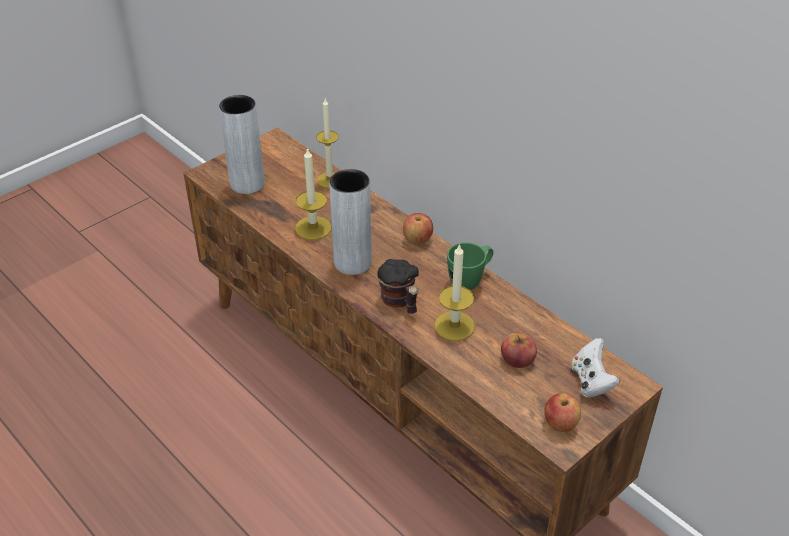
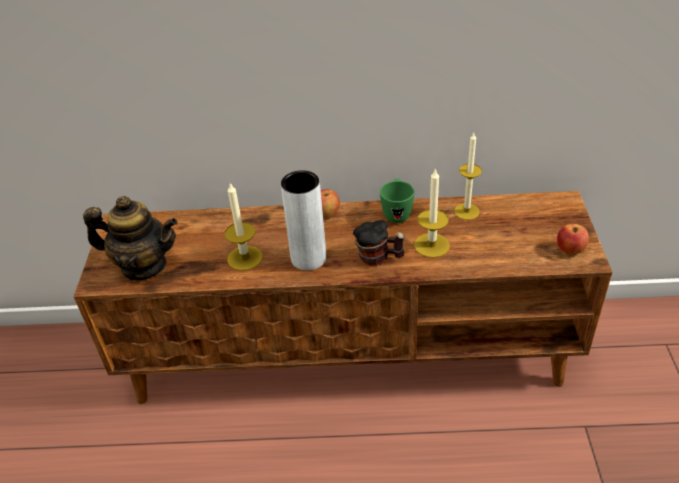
camera: 45 degrees left, 0 degrees up
grey vase [219,95,265,194] -> teapot [83,196,178,280]
candle [316,99,339,188] -> candle moved to [454,133,482,220]
apple [501,333,537,368] -> none
white game controller [571,338,620,398] -> none

